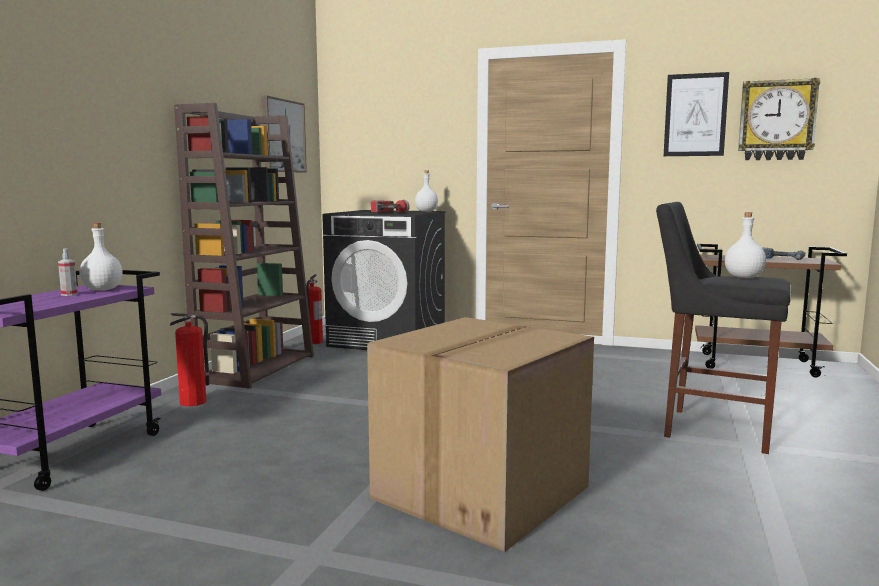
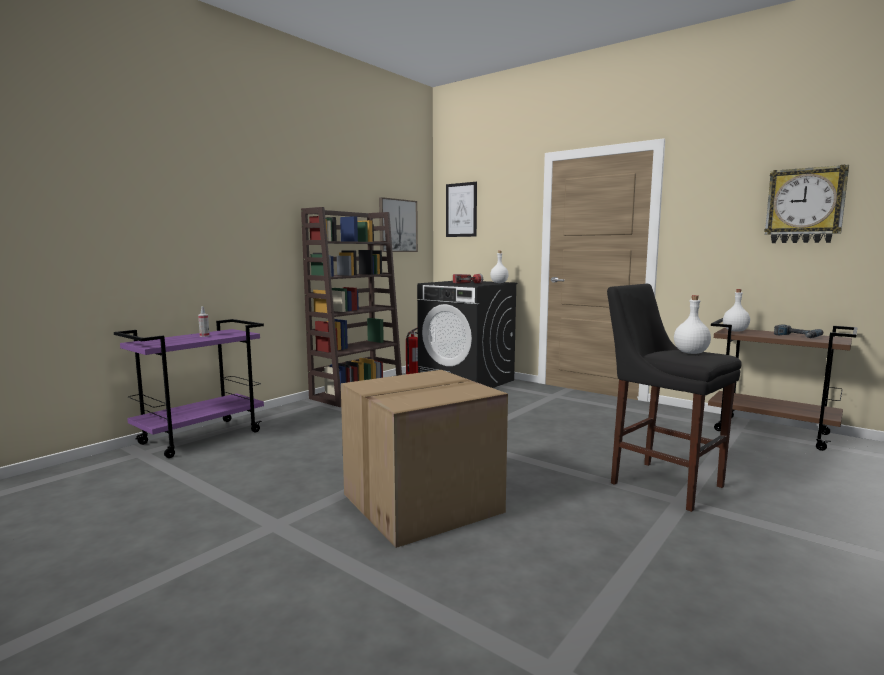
camera: 20 degrees right, 0 degrees up
white bottle [80,223,123,291] -> white bottle moved to [723,289,750,331]
fire extinguisher [170,313,209,406] -> none
picture [664,72,729,156] -> picture moved to [446,182,477,237]

